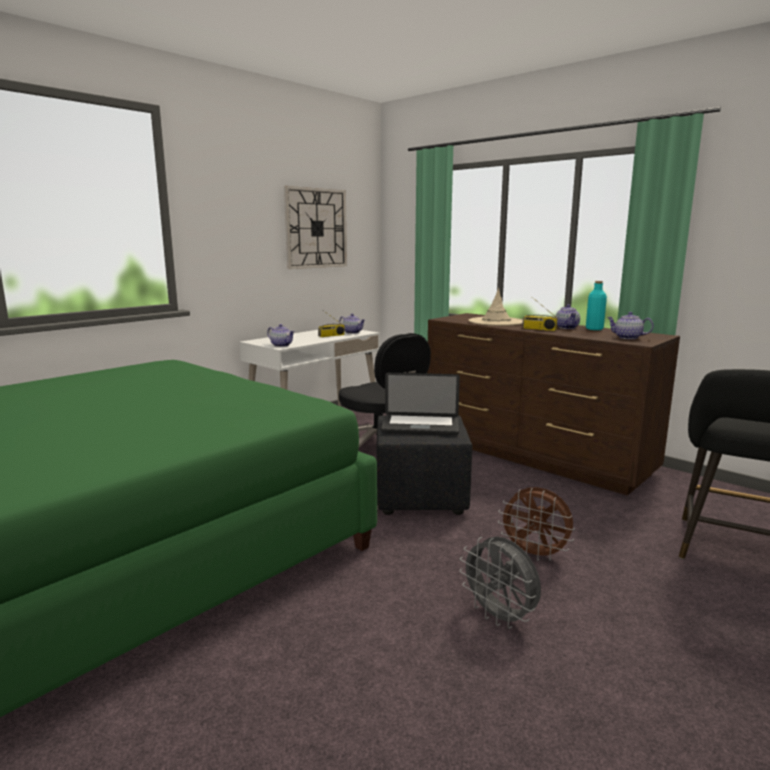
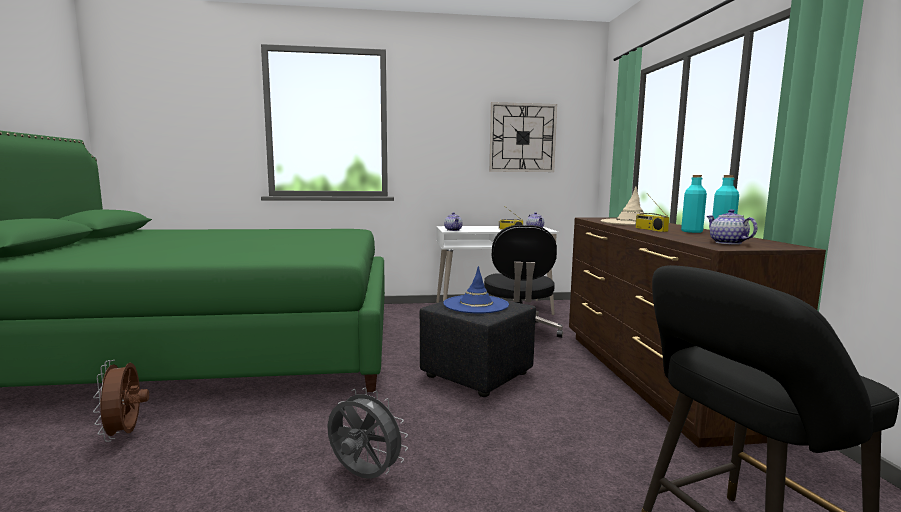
camera: 40 degrees right, 5 degrees down
laptop [381,373,460,435] -> blue hat [444,266,509,314]
grey fan [459,537,541,629] -> grey fan turned 120 degrees clockwise [328,388,408,479]
brown fan [498,487,575,561] -> brown fan moved to [93,360,149,442]
teapot [556,304,580,329] -> turquoise bottle [681,175,707,233]

